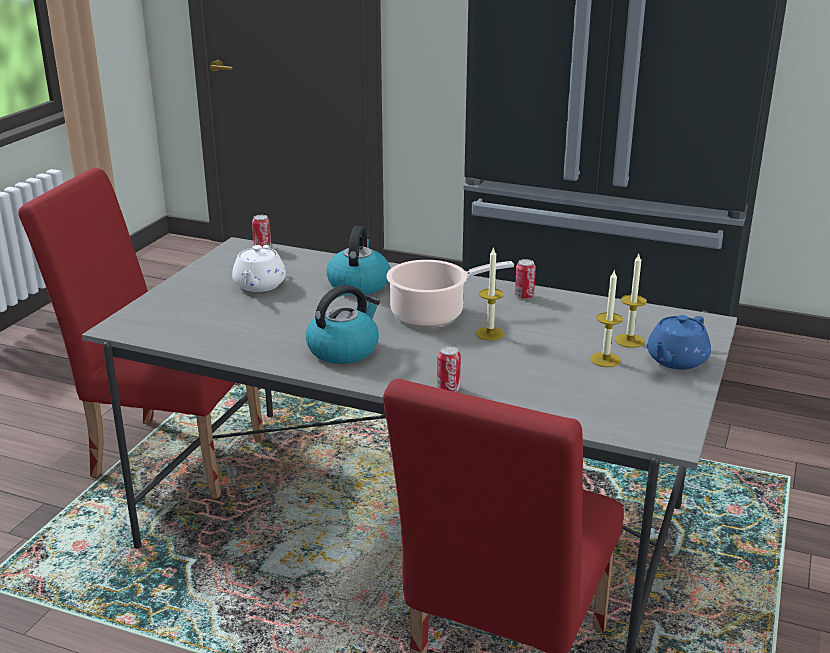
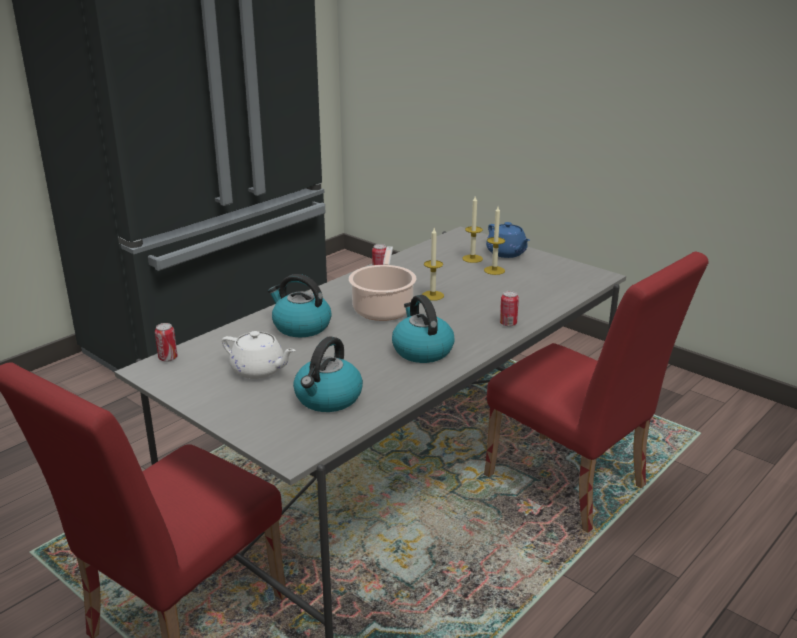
camera: 70 degrees left, 0 degrees up
none -> kettle [293,337,363,412]

